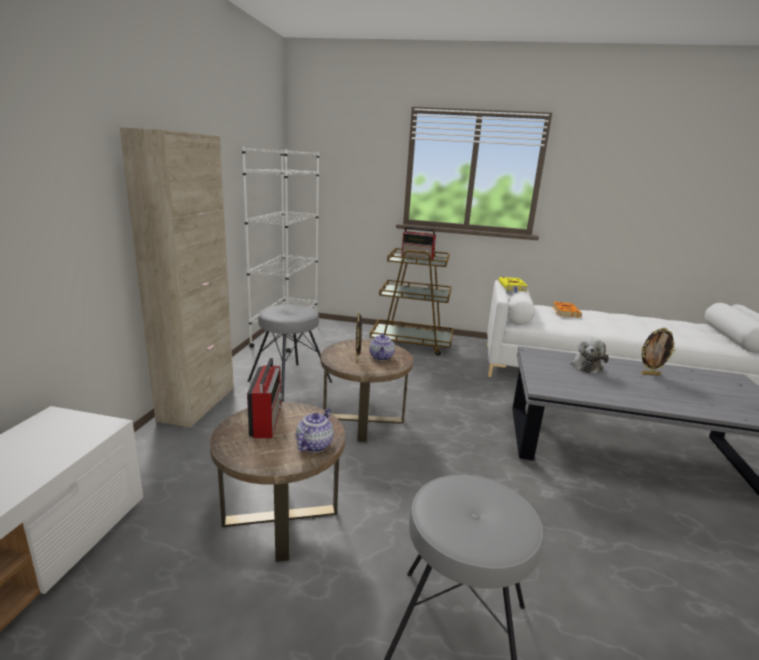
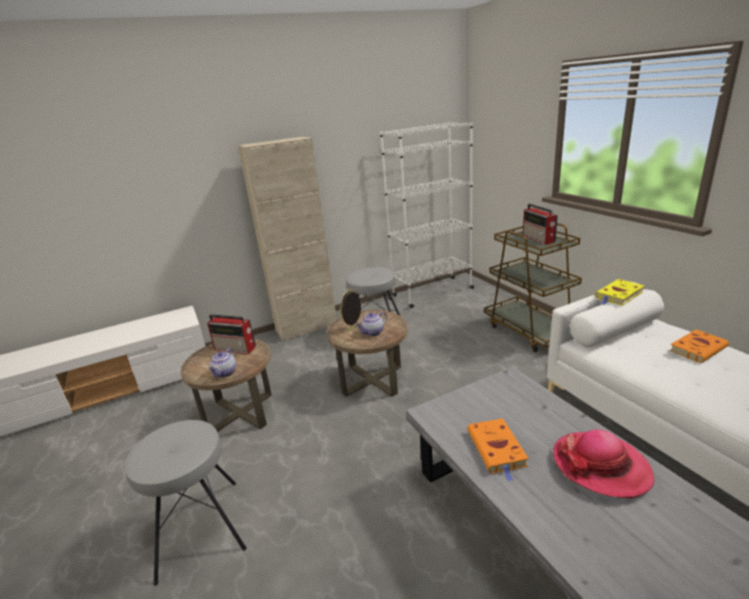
camera: 55 degrees right, 5 degrees up
radio [247,358,282,438] -> radio turned 60 degrees clockwise [207,314,256,354]
teapot [296,408,334,452] -> teapot turned 120 degrees clockwise [209,348,236,378]
plush toy [570,338,609,374] -> none
picture frame [641,327,676,376] -> hat [553,429,654,499]
none -> orange book [467,418,529,482]

